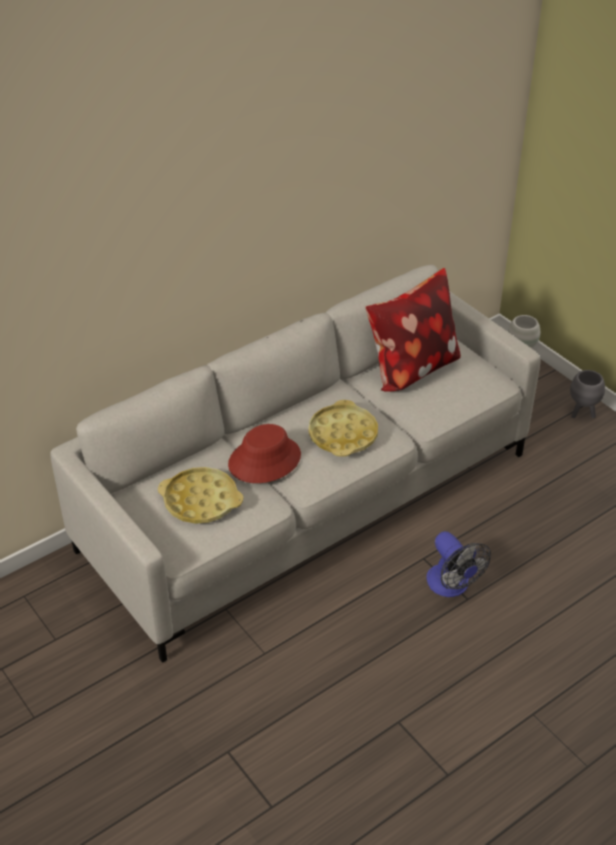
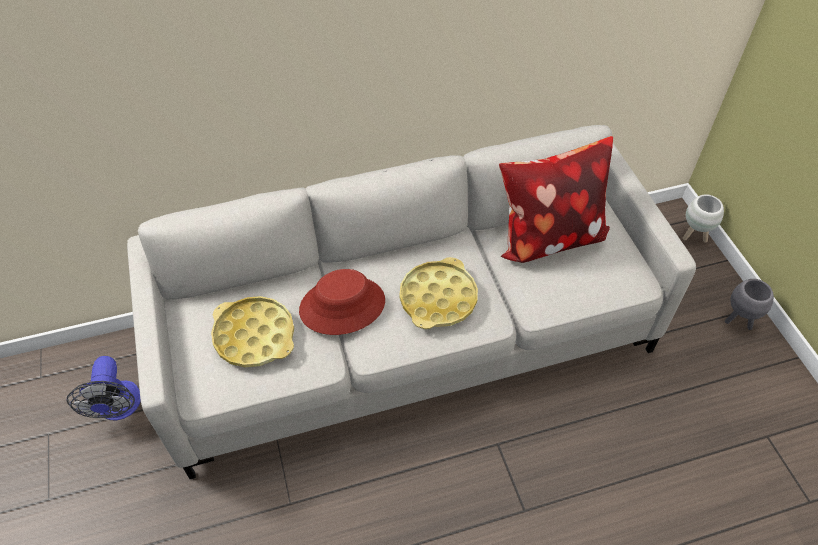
camera: 20 degrees right, 10 degrees up
fan [426,531,491,597] -> fan moved to [67,356,141,421]

